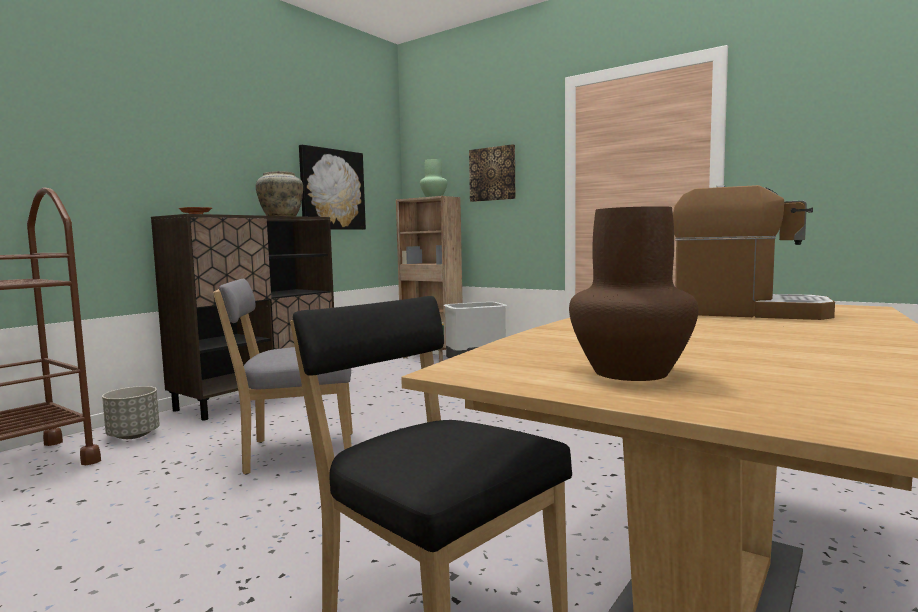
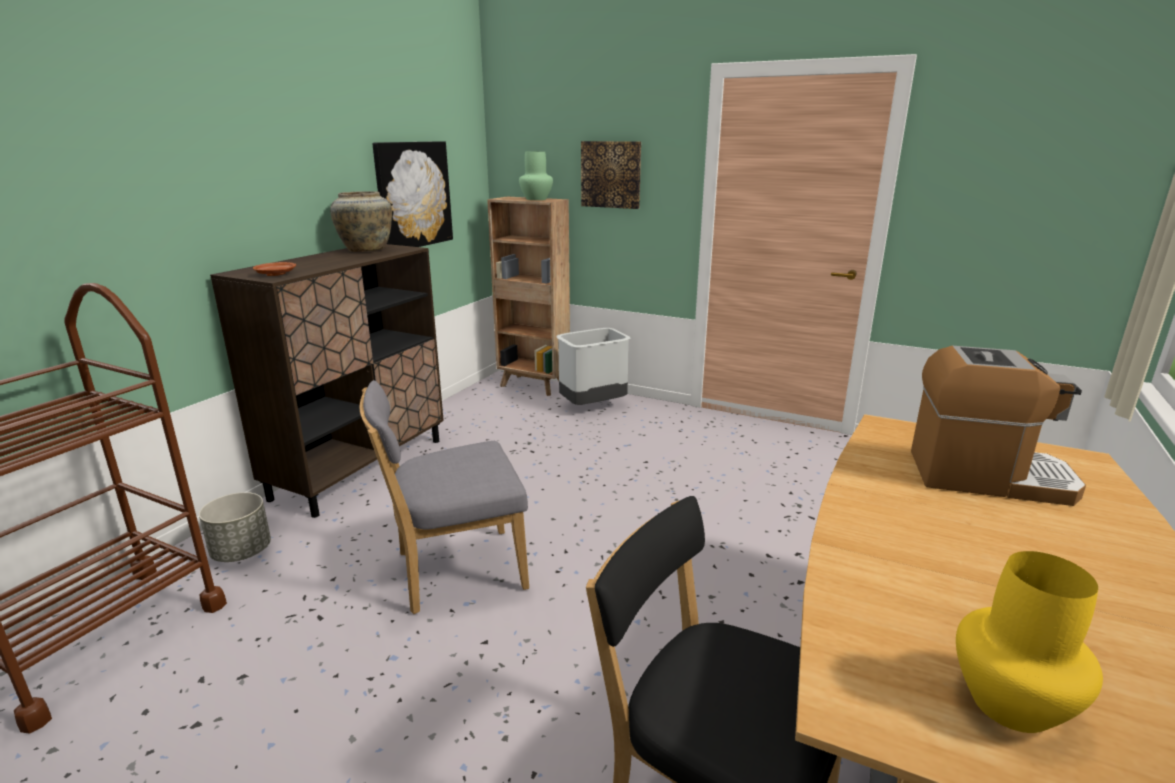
camera: 10 degrees left, 15 degrees up
brown vase [569,206,698,381] -> yellow vase [956,551,1103,733]

